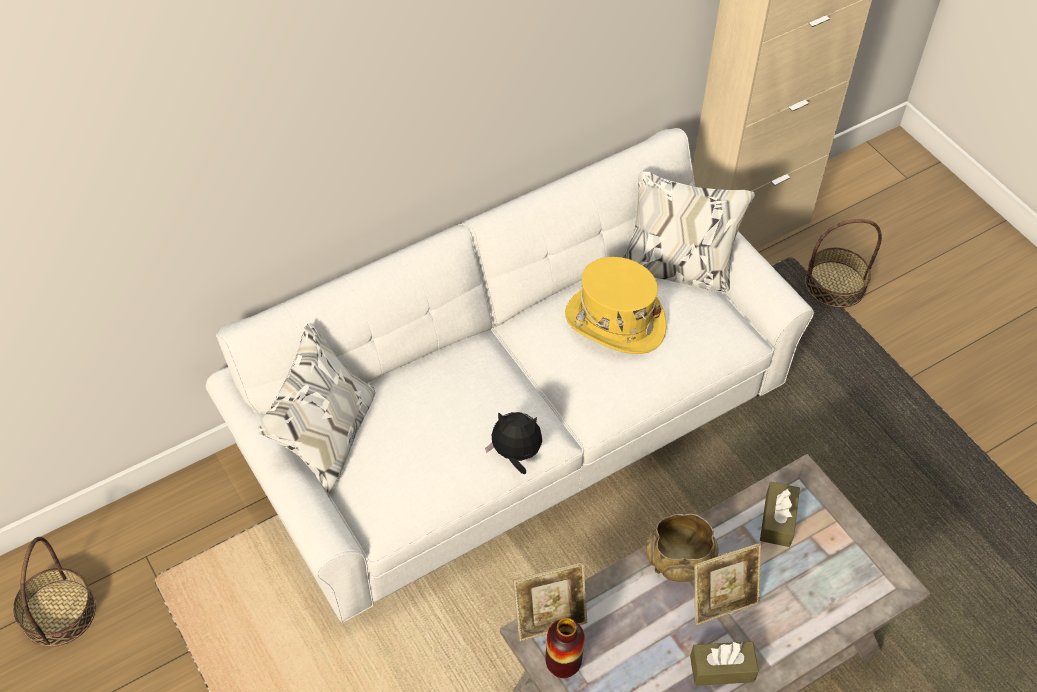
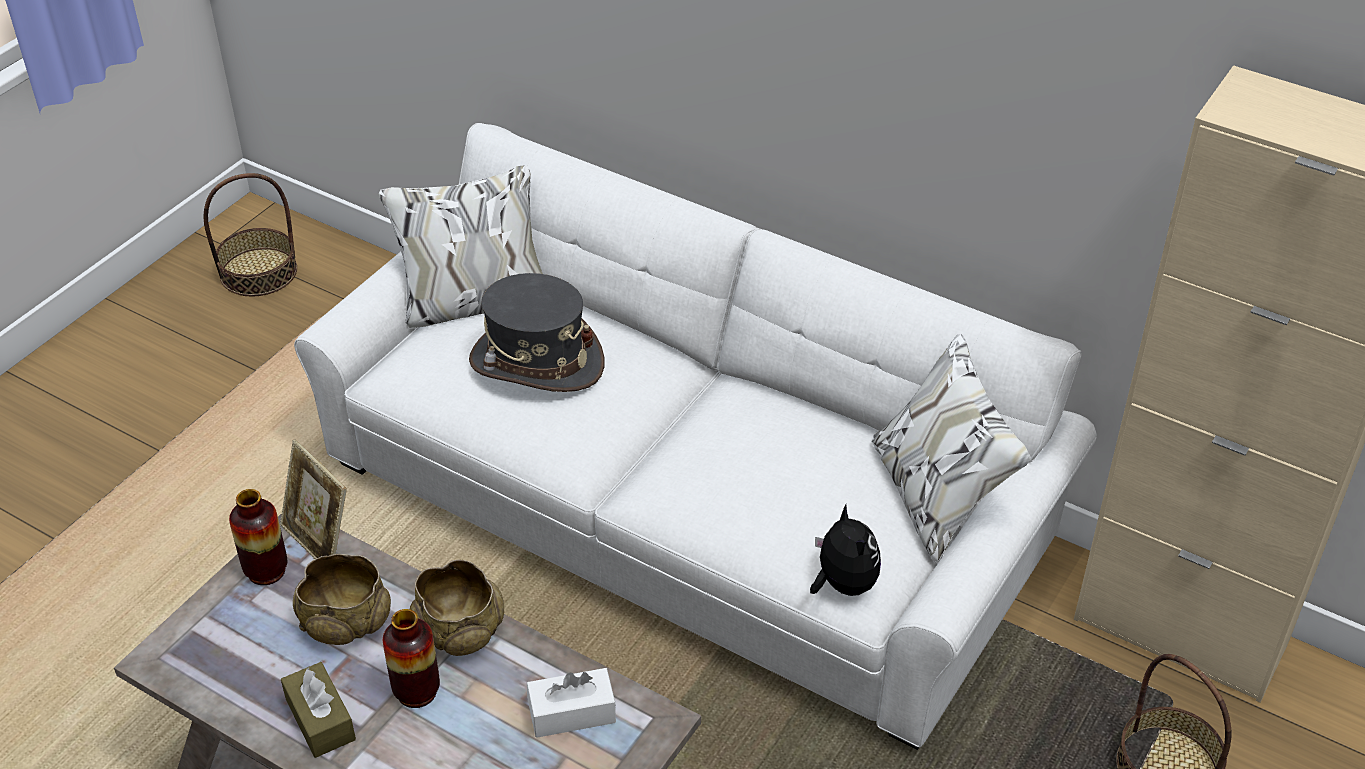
camera: 65 degrees right, 10 degrees down
plush toy [485,412,542,475] -> plush toy moved to [810,505,881,596]
yellow hat [565,257,667,354] -> none
picture frame [694,543,761,625] -> vase [383,609,440,708]
brown tissue box [760,482,800,547] -> white tissue box [527,668,616,738]
none -> beige bowl [293,554,391,645]
none -> grey hat [469,273,604,392]

